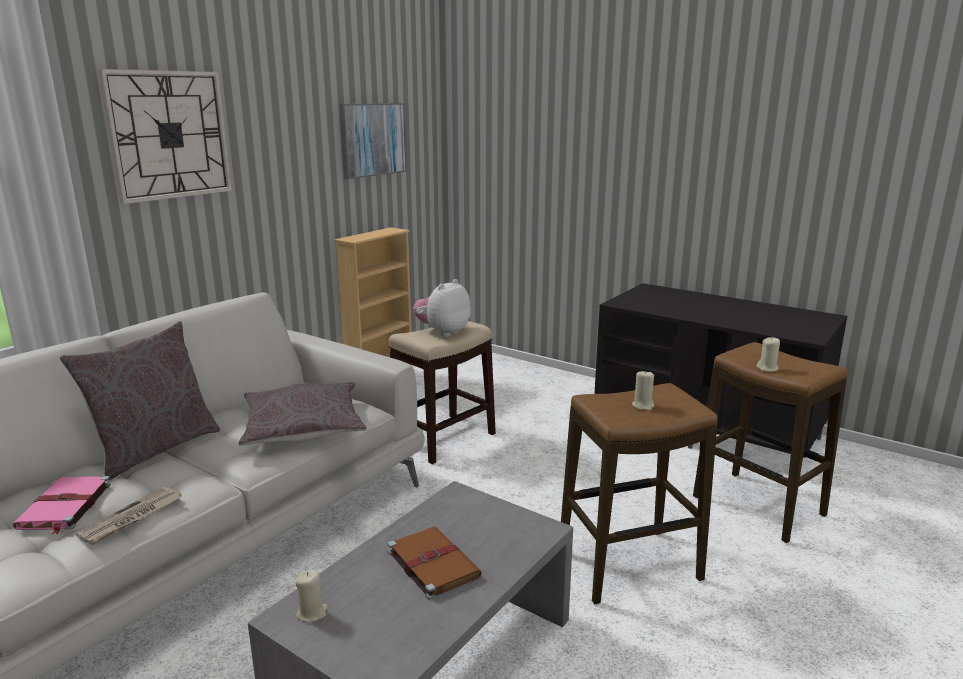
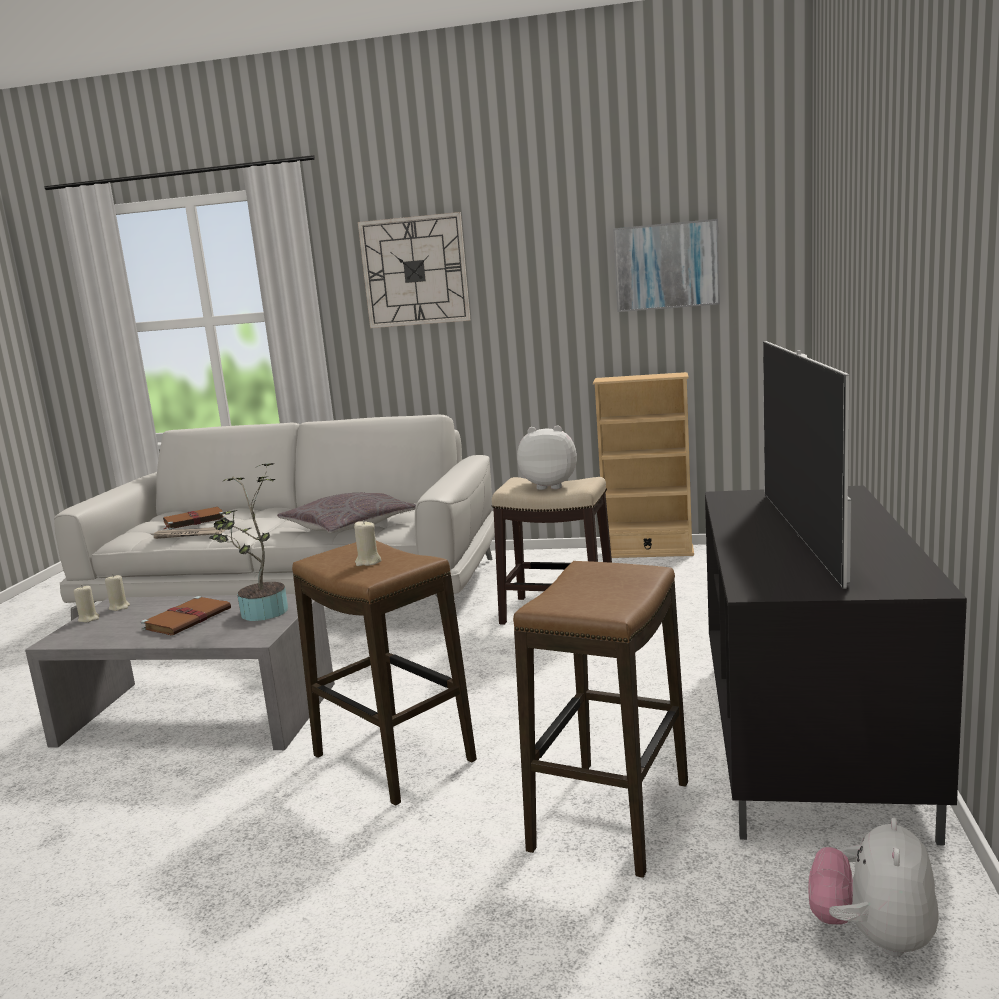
camera: 65 degrees right, 5 degrees down
pink book [12,476,111,534] -> brown book [163,507,225,530]
grey pillow [60,321,220,480] -> none
beige candle [757,337,780,372] -> beige candle moved to [74,585,100,622]
none -> potted plant [209,463,288,621]
none -> television [763,341,851,589]
none -> plush toy [808,818,939,957]

